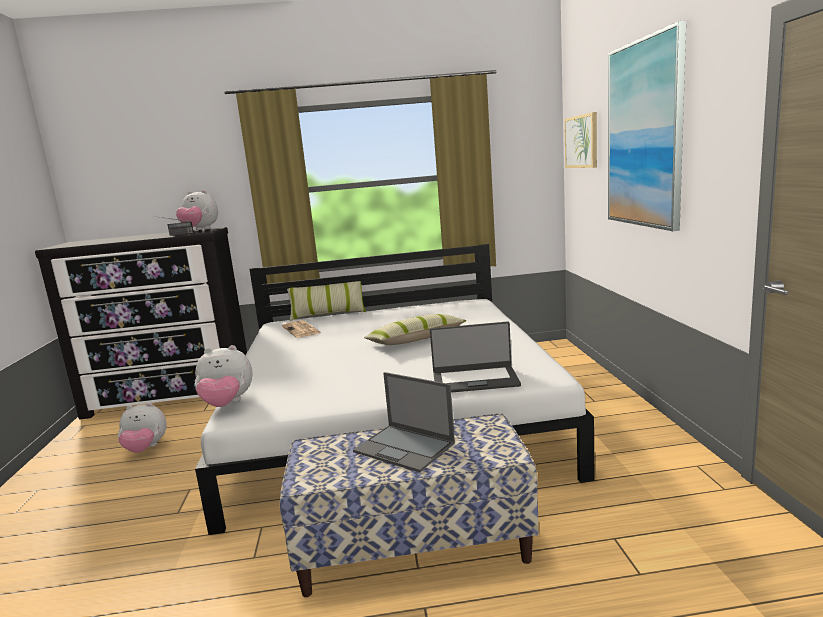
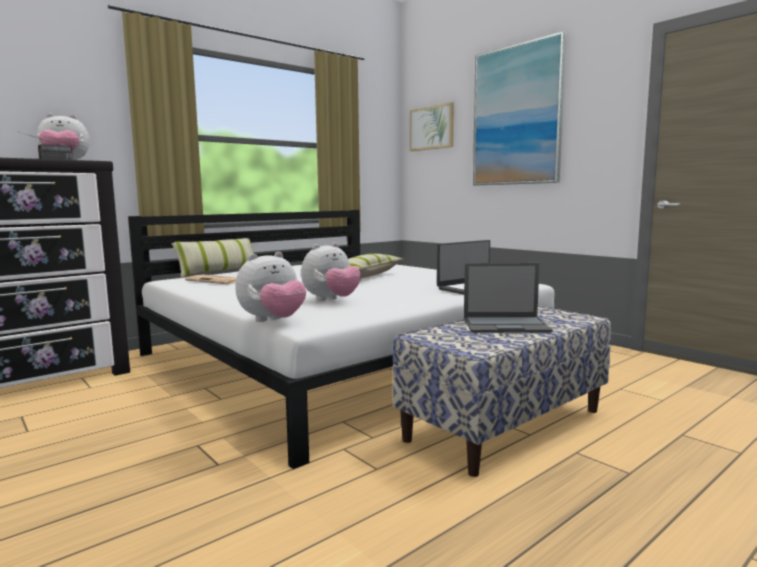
camera: 35 degrees left, 5 degrees down
plush toy [118,403,167,453] -> plush toy moved to [301,242,361,301]

